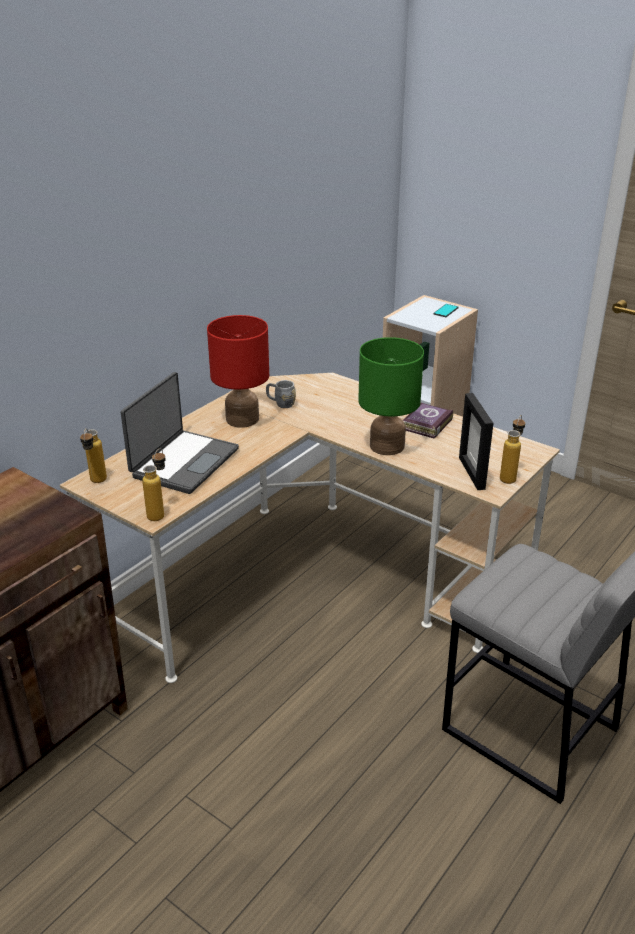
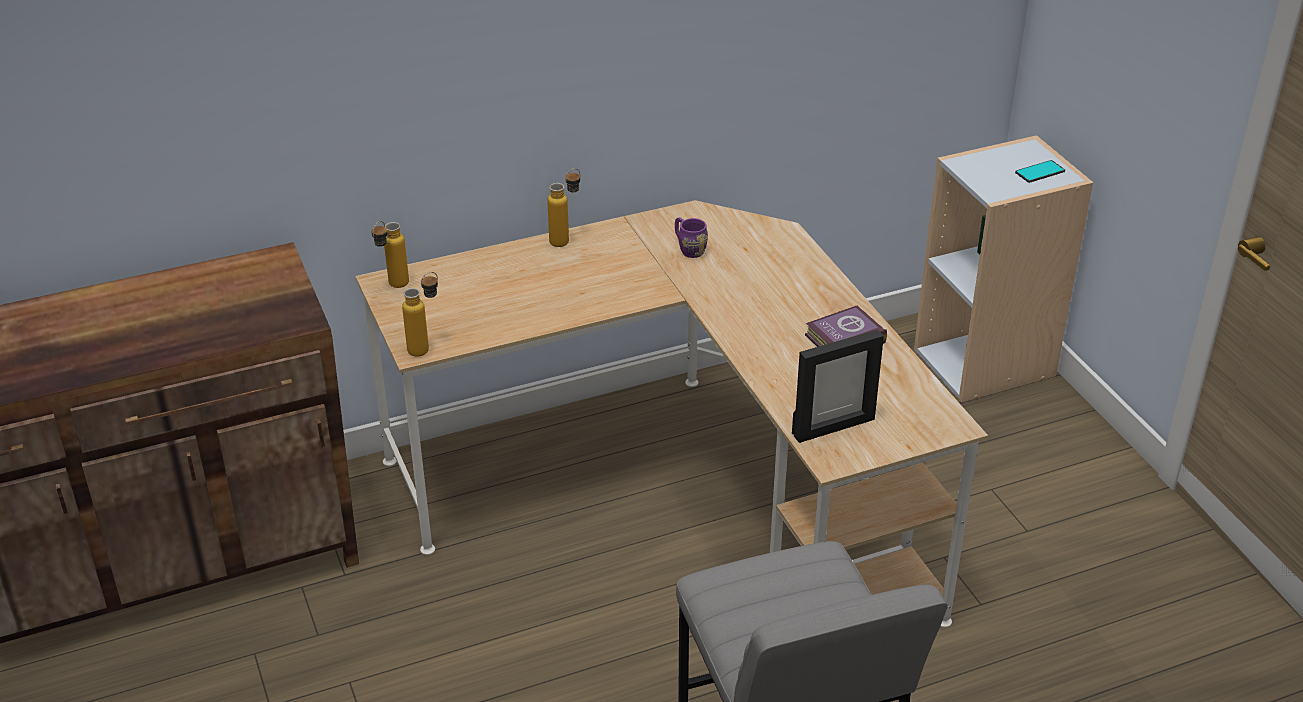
camera: 30 degrees right, 5 degrees up
laptop [121,372,239,494] -> none
red table lamp [207,315,269,428] -> none
grey mug [266,380,296,408] -> purple mug [675,217,708,258]
green table lamp [358,337,424,455] -> none
picture frame [459,393,493,490] -> picture frame turned 135 degrees counterclockwise [792,330,884,443]
bottle [500,415,525,484] -> bottle moved to [547,168,580,247]

